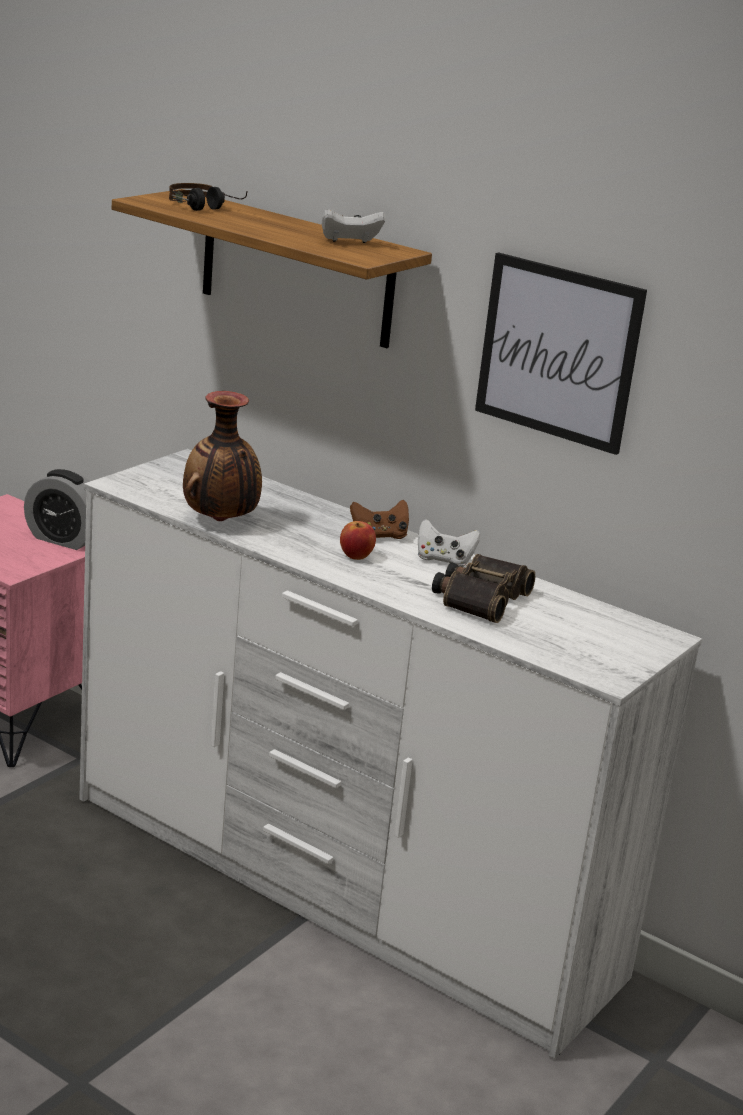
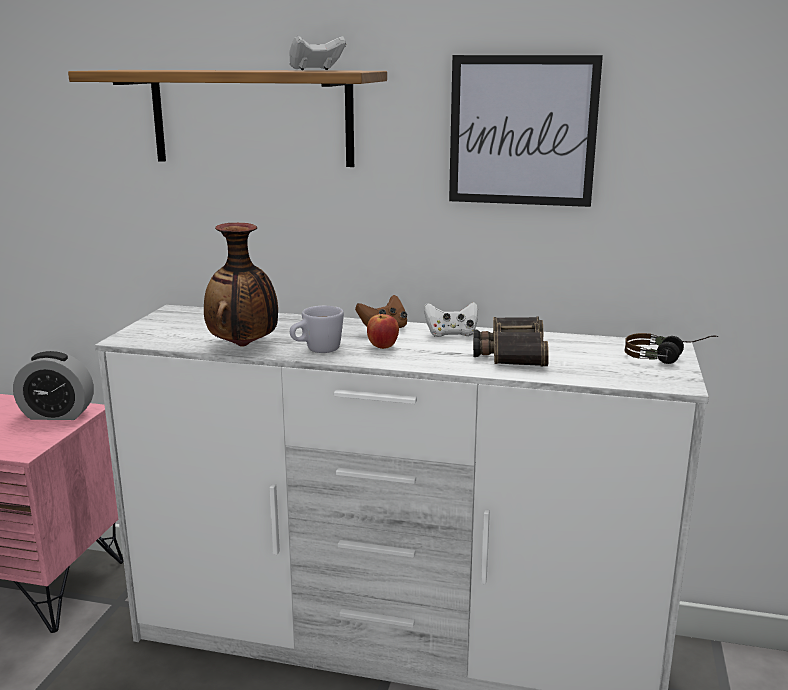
camera: 20 degrees left, 5 degrees down
headphones [169,183,248,211] -> headphones moved to [624,333,718,364]
none -> white mug [290,306,344,353]

